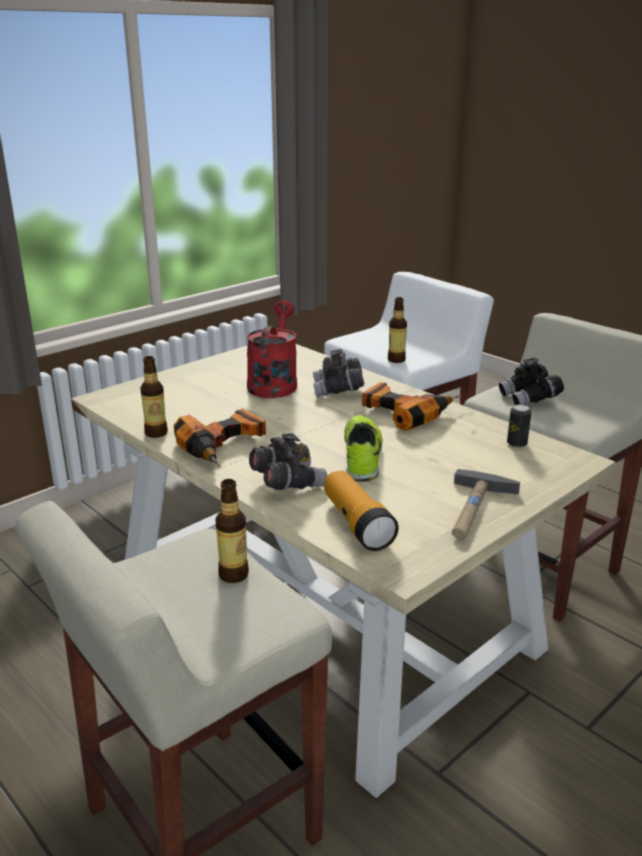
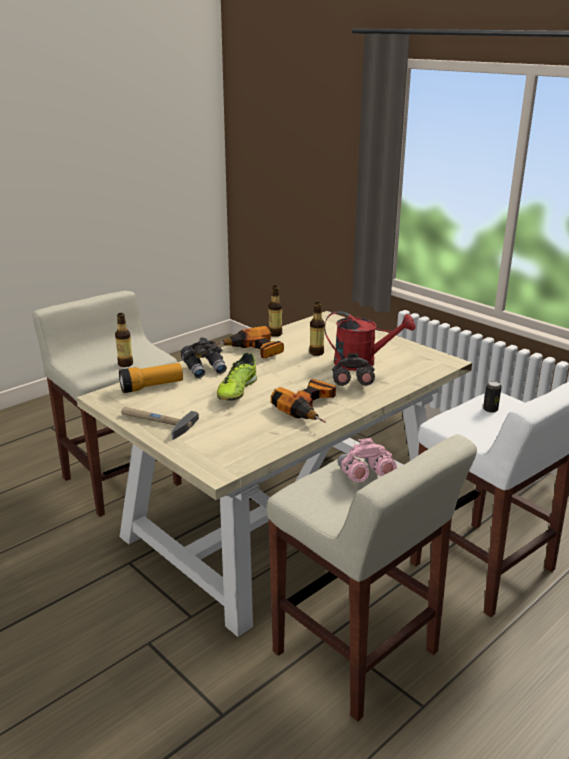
camera: 90 degrees right, 0 degrees up
shoe [344,415,383,482] -> shoe turned 105 degrees clockwise [217,353,257,401]
bottle [388,297,407,363] -> bottle moved to [309,302,325,356]
black binoculars [499,358,564,405] -> pink binoculars [338,438,397,482]
can [507,404,532,448] -> can moved to [483,381,502,413]

